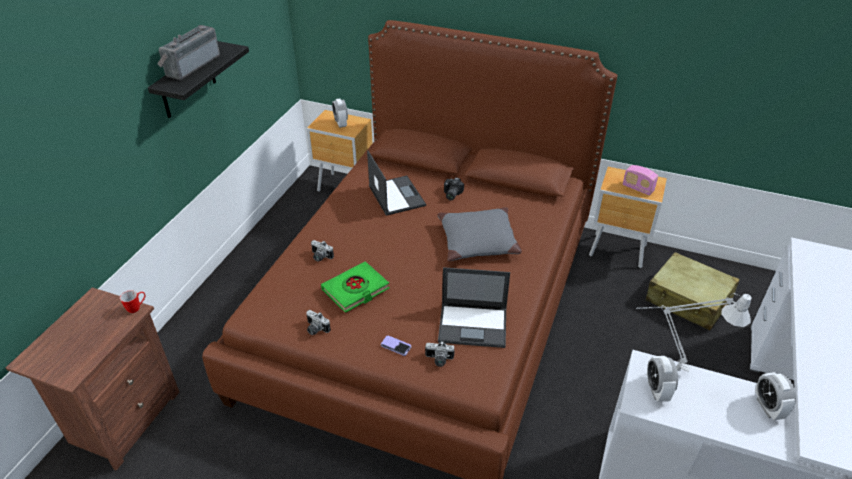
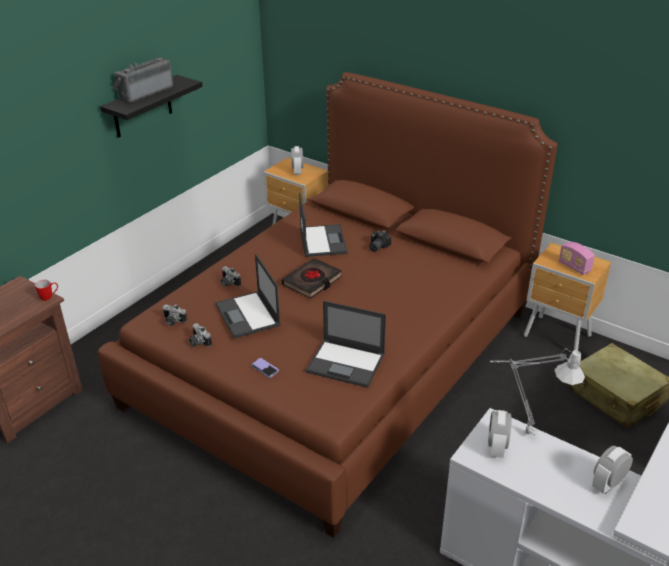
camera: 15 degrees right, 5 degrees down
green book [321,261,389,313] -> laptop [215,254,281,339]
camera [425,341,454,367] -> camera moved to [162,304,187,326]
grey pillow [437,207,522,261] -> none
alarm clock [755,372,796,420] -> alarm clock turned 45 degrees clockwise [592,446,633,494]
none -> black book [281,258,342,299]

